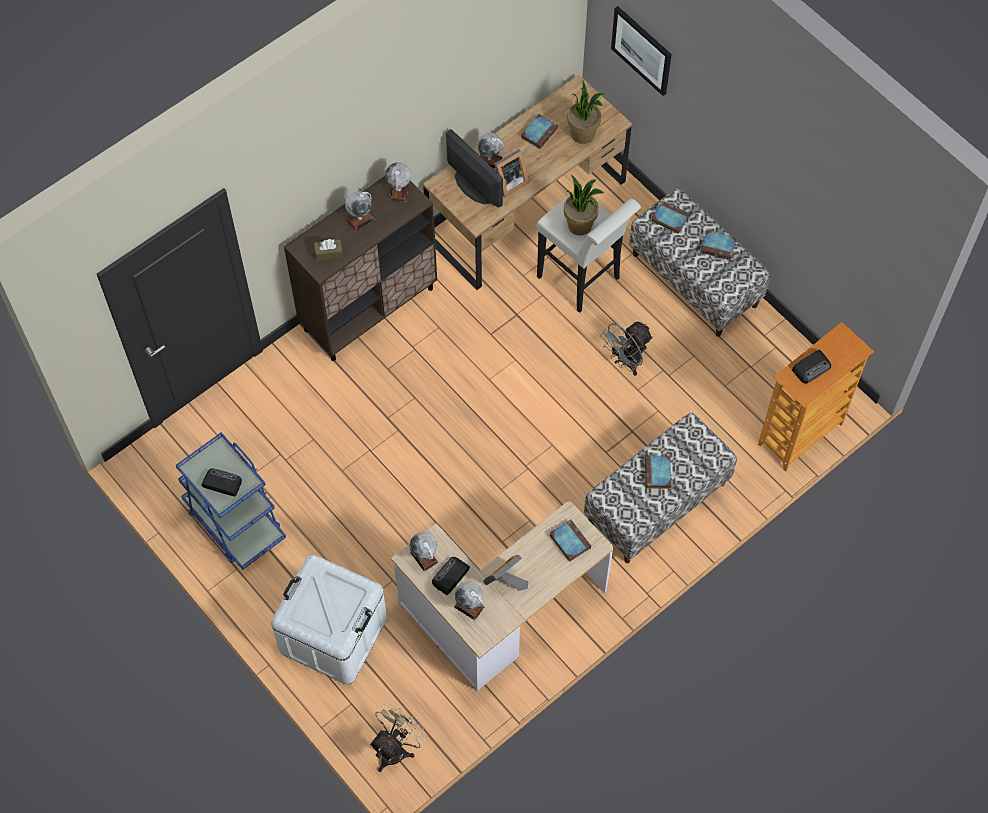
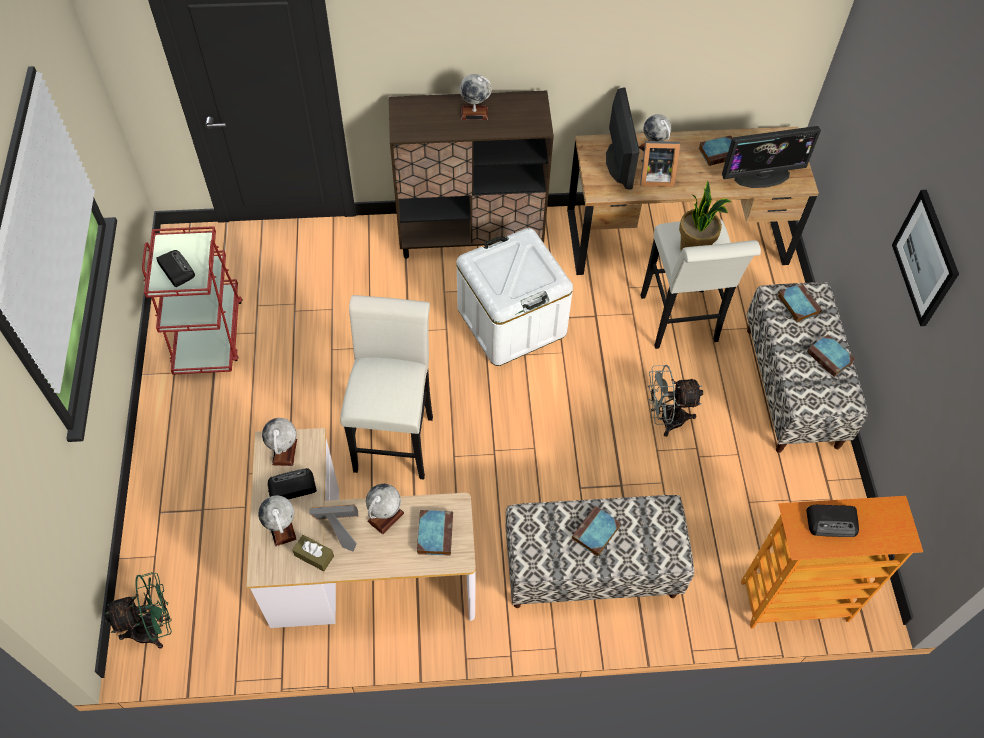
camera: 35 degrees right, 5 degrees down
blue cart [176,432,286,570] -> red cart [142,226,243,375]
white storage box [271,555,387,684] -> white storage box moved to [457,228,573,366]
brown tissue box [314,239,343,260] -> brown tissue box moved to [292,535,334,571]
beige fan [369,702,428,772] -> green fan [105,572,172,649]
globe [385,162,411,202] -> globe moved to [366,484,404,535]
potted plant [567,81,605,144] -> monitor [722,126,821,188]
picture [611,6,672,96] -> picture moved to [892,190,959,326]
none -> white stool [340,295,433,479]

